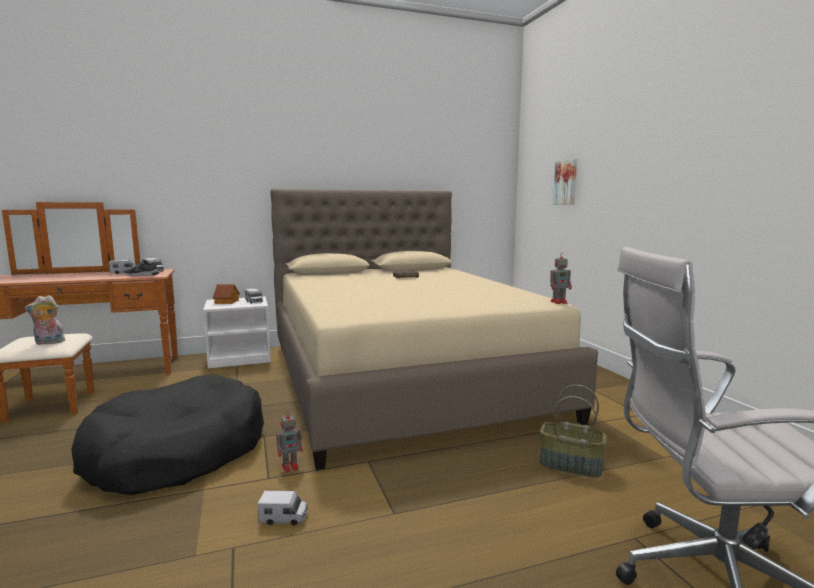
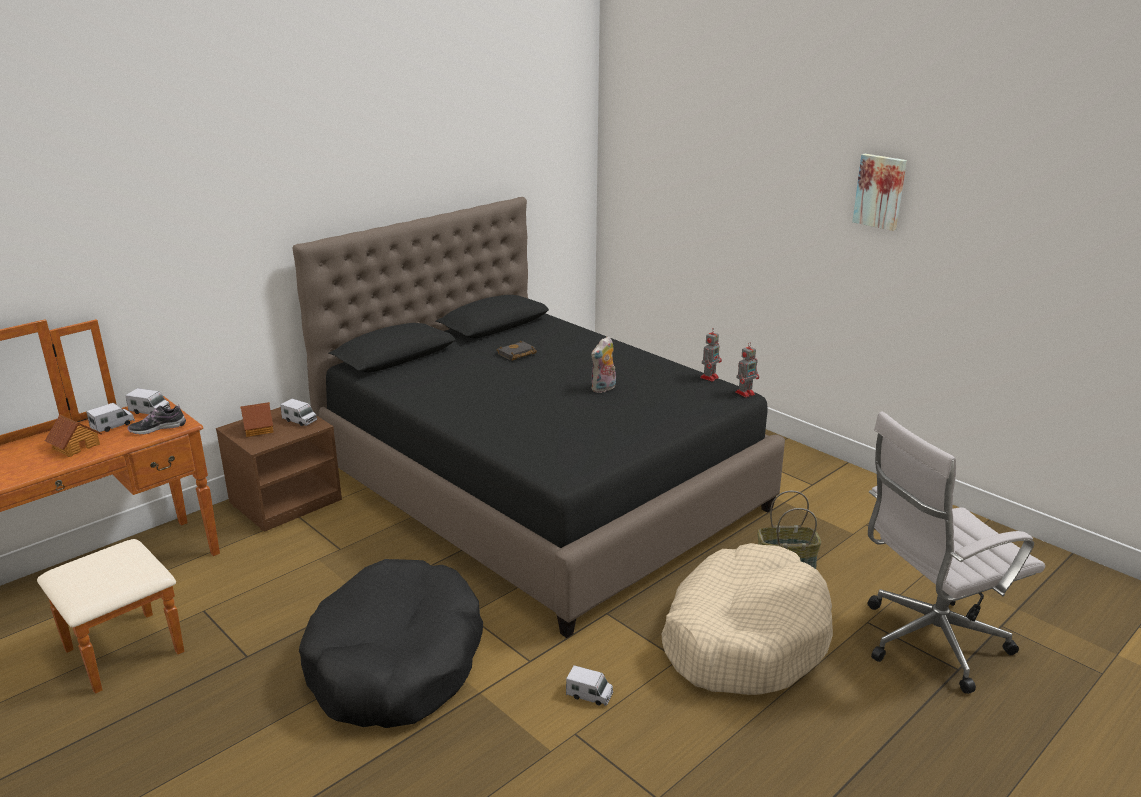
camera: 25 degrees left, 15 degrees up
plush toy [25,295,65,345] -> plush toy moved to [591,336,616,393]
white nightstand [203,296,271,368] -> brown nightstand [216,407,342,532]
toy truck [258,491,308,526] -> toy truck turned 45 degrees clockwise [566,665,613,706]
beige bed [270,189,598,470] -> black bed [293,197,785,638]
toy robot [276,411,303,473] -> toy robot moved to [700,328,722,382]
picture [553,159,577,205] -> picture moved to [852,154,907,231]
none -> toy house [45,414,102,457]
none -> beige dog bed [662,543,833,695]

